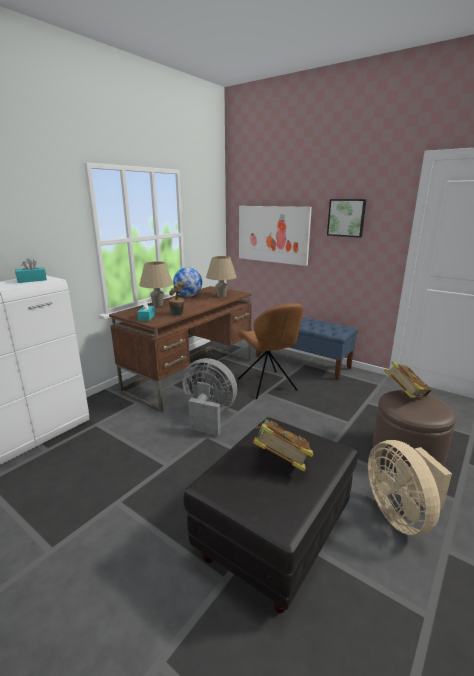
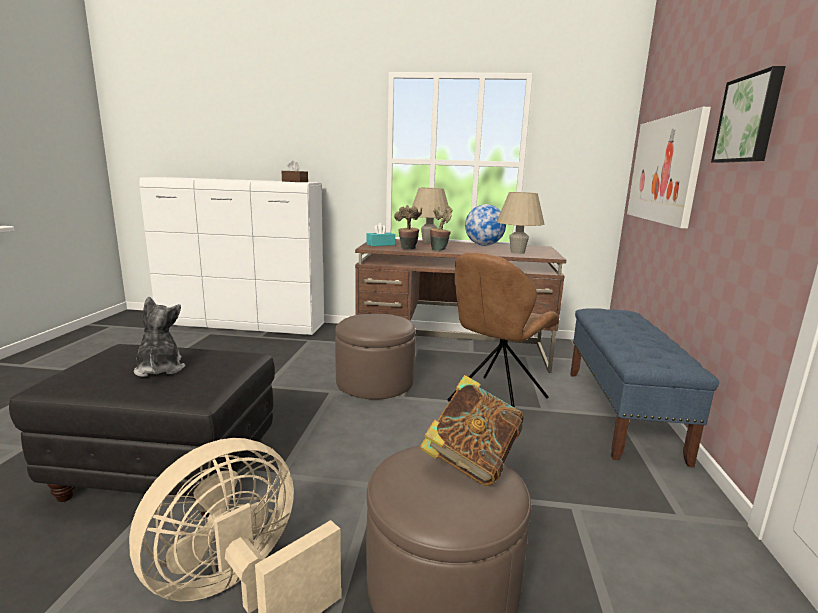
camera: 60 degrees right, 5 degrees down
turquoise tissue box [15,258,47,283] -> brown tissue box [282,161,308,182]
grey fan [182,358,237,436] -> brown ottoman [335,314,416,400]
book [253,419,313,472] -> plush toy [134,297,185,377]
none -> potted plant [430,206,452,251]

